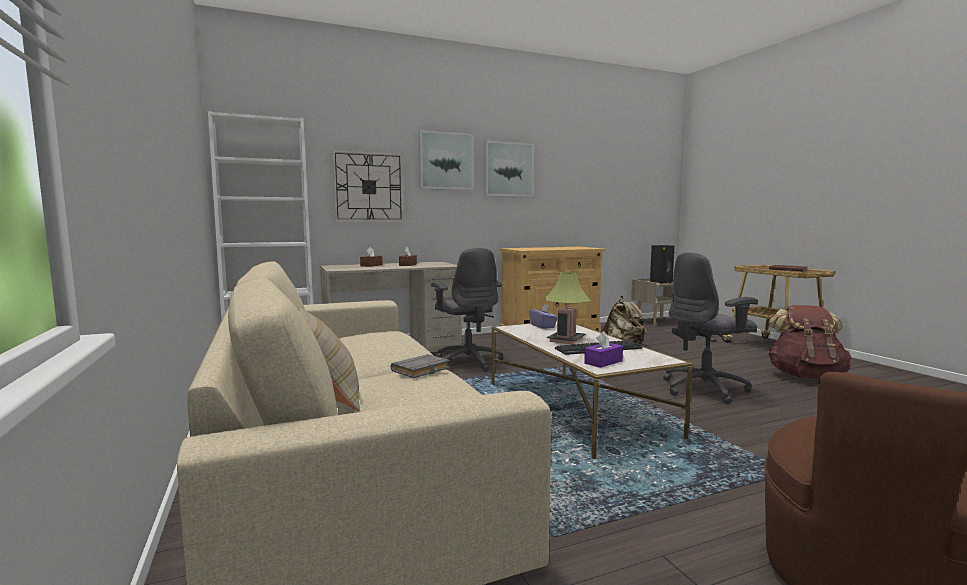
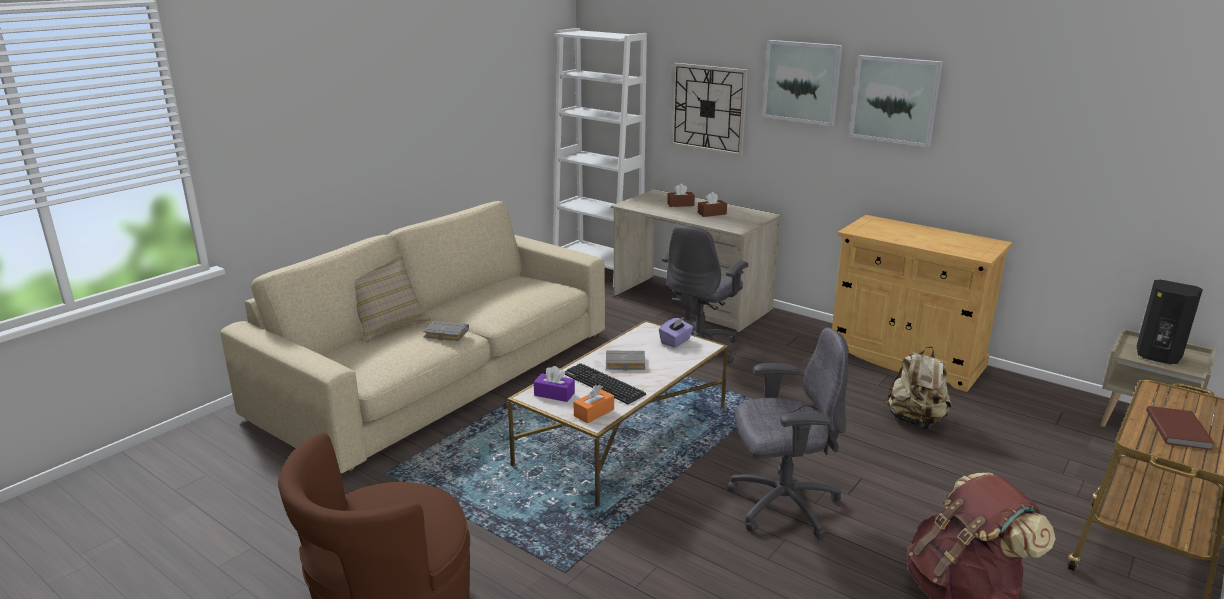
camera: 60 degrees right, 15 degrees up
table lamp [545,272,590,344] -> grey book [606,351,645,371]
grey office chair [663,252,758,404] -> grey office chair turned 135 degrees clockwise [727,328,849,539]
none -> orange tissue box [574,385,614,423]

